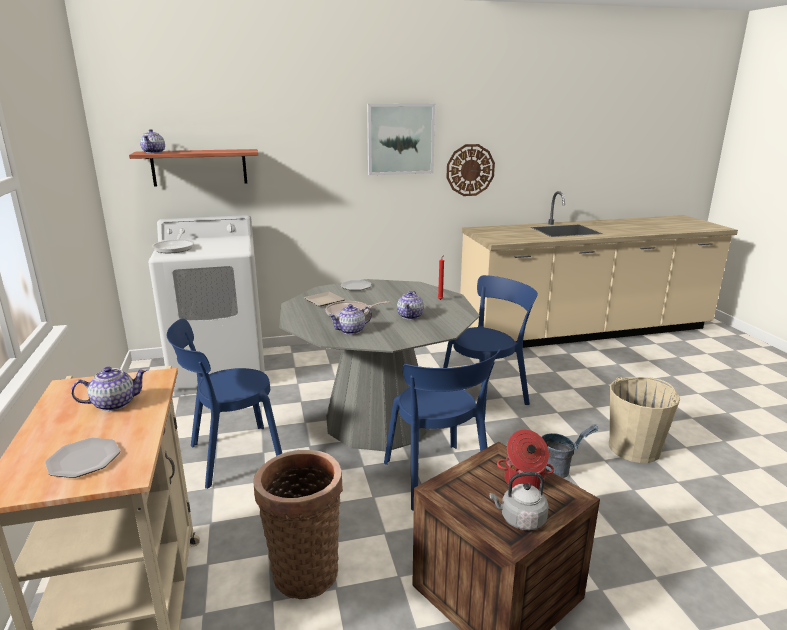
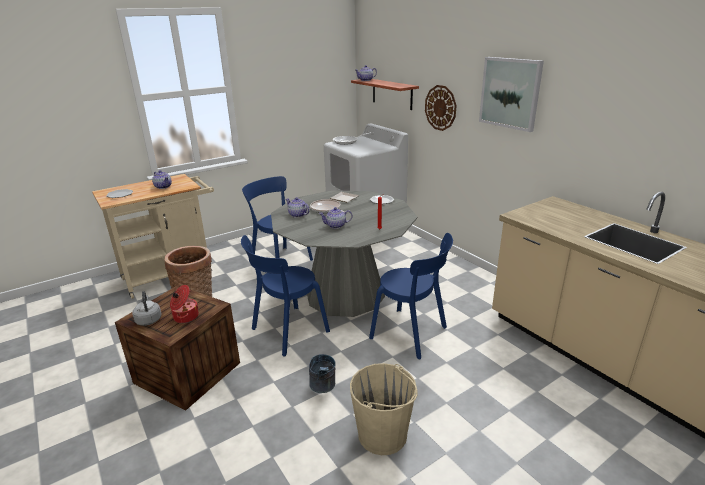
camera: 70 degrees right, 5 degrees up
wall clock [446,144,495,196] -> wall clock moved to [425,85,457,131]

